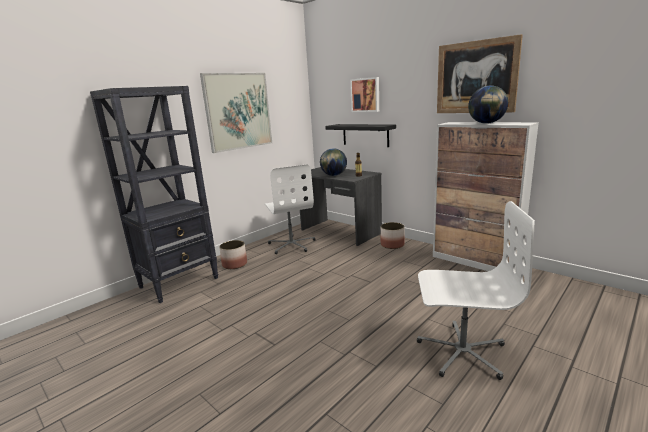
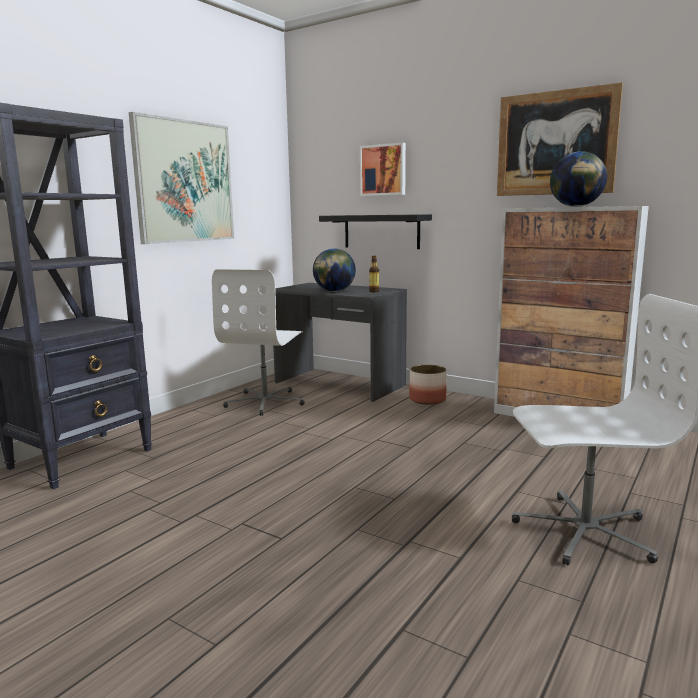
camera: 10 degrees left, 5 degrees down
planter [219,240,247,269] -> none
white office chair [265,164,316,254] -> white office chair turned 45 degrees clockwise [212,269,305,416]

